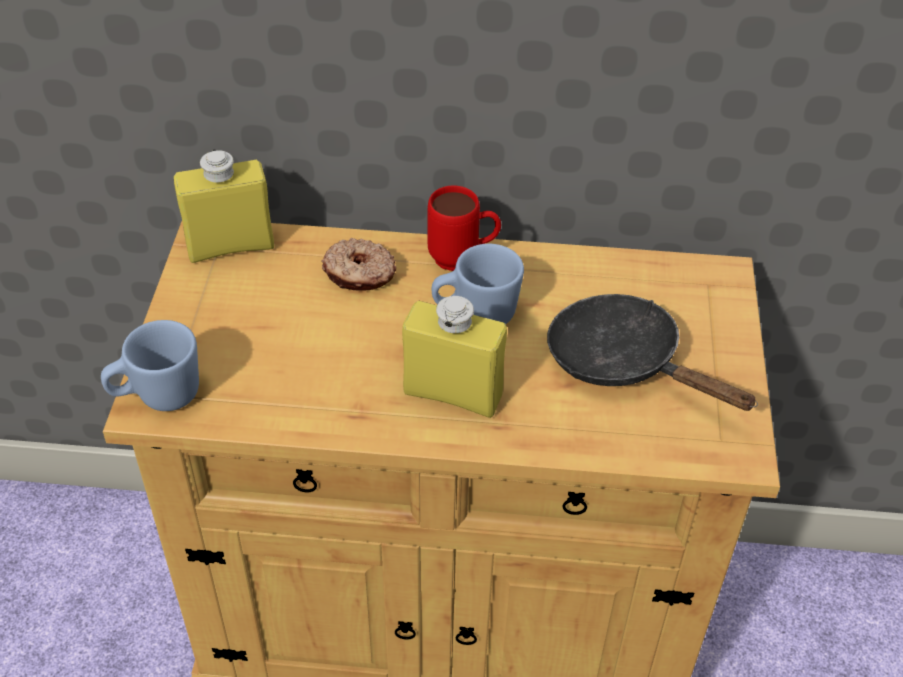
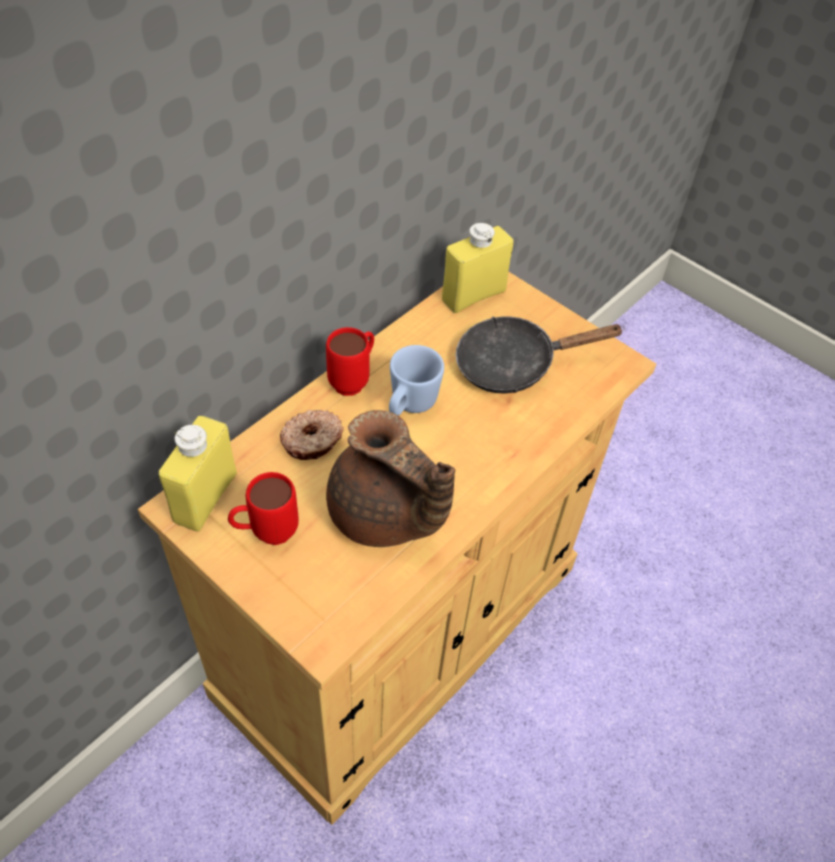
camera: 55 degrees left, 5 degrees up
blue mug [101,320,199,411] -> none
yellow bottle [402,296,507,418] -> yellow bottle moved to [442,223,514,313]
none -> red mug [228,472,299,545]
none -> brown teapot [326,410,455,547]

